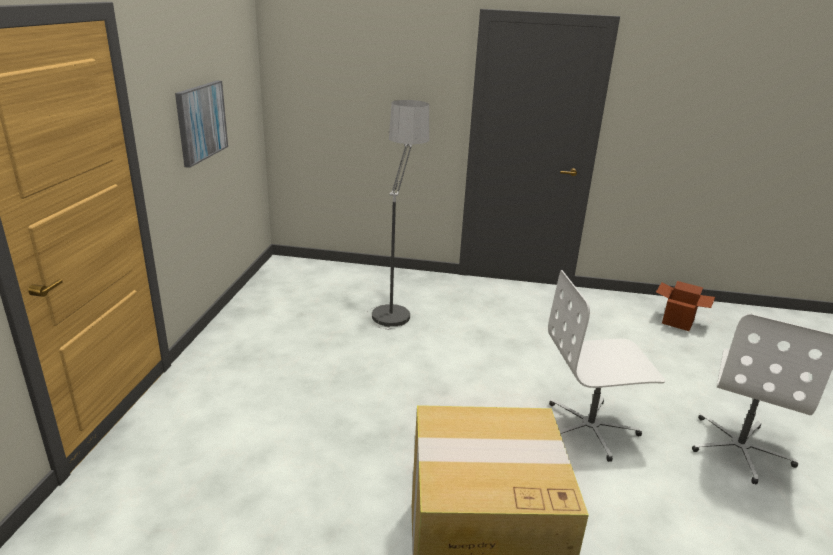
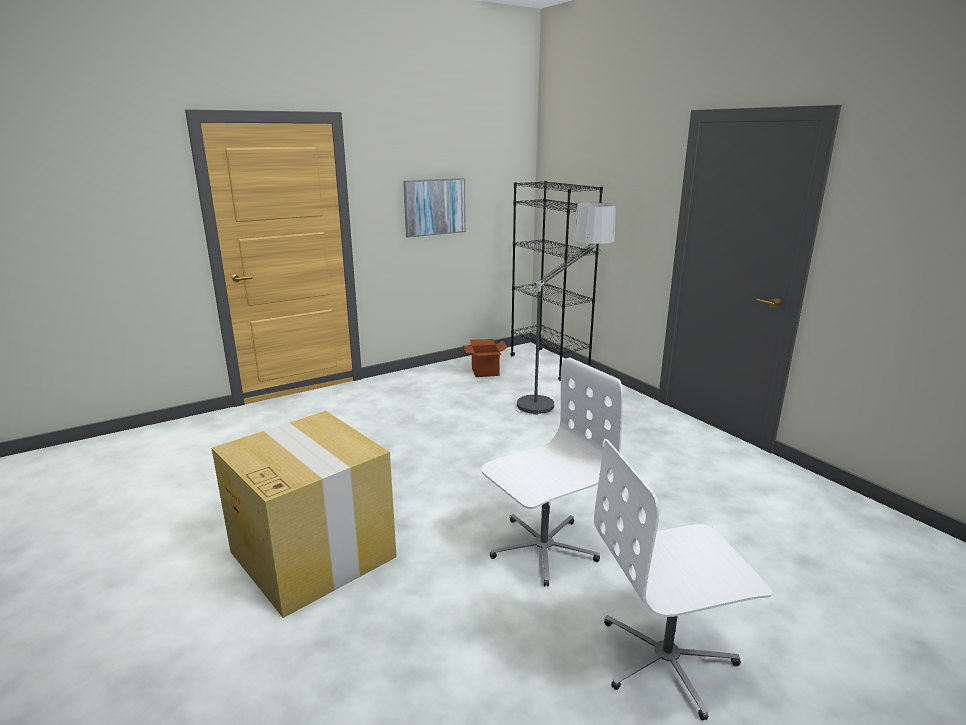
camera: 50 degrees right, 5 degrees down
white office chair [548,270,665,462] -> white office chair turned 105 degrees clockwise [481,357,623,587]
cardboard box [656,281,715,331] -> cardboard box moved to [463,339,507,377]
none -> black bookcase [510,181,603,381]

